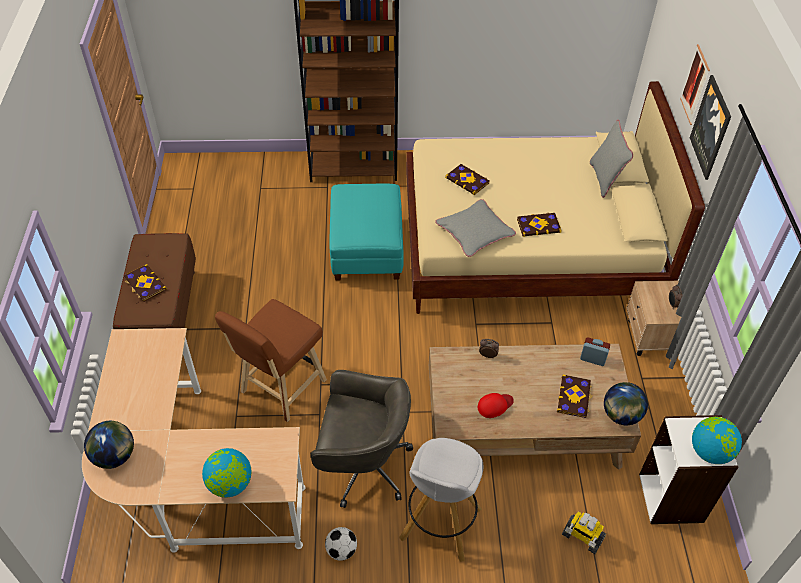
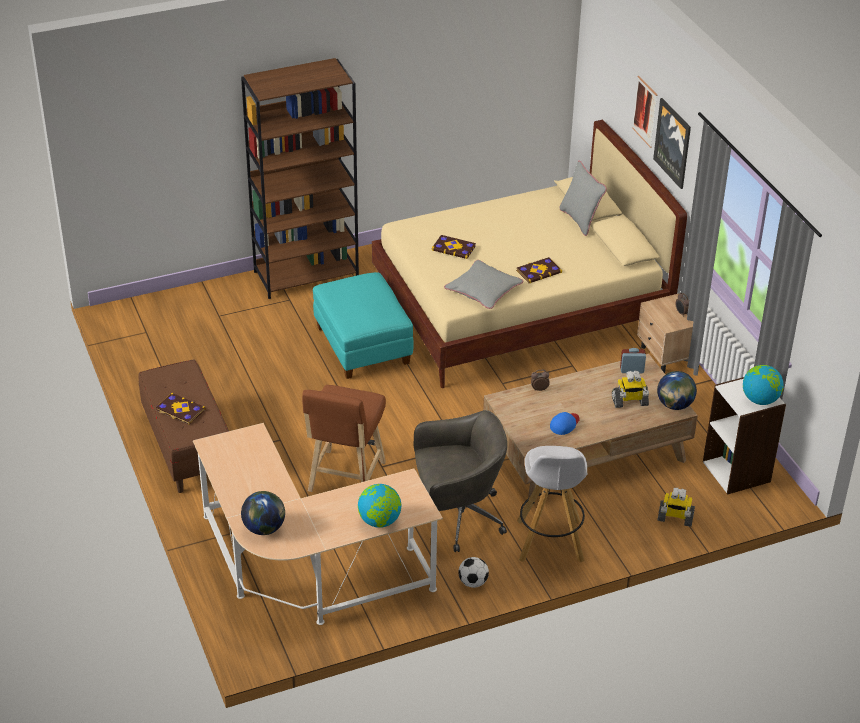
camera: 20 degrees left, 10 degrees down
red cap [478,393,514,418] -> blue cap [550,412,580,435]
book [557,375,592,418] -> toy robot [612,371,649,408]

